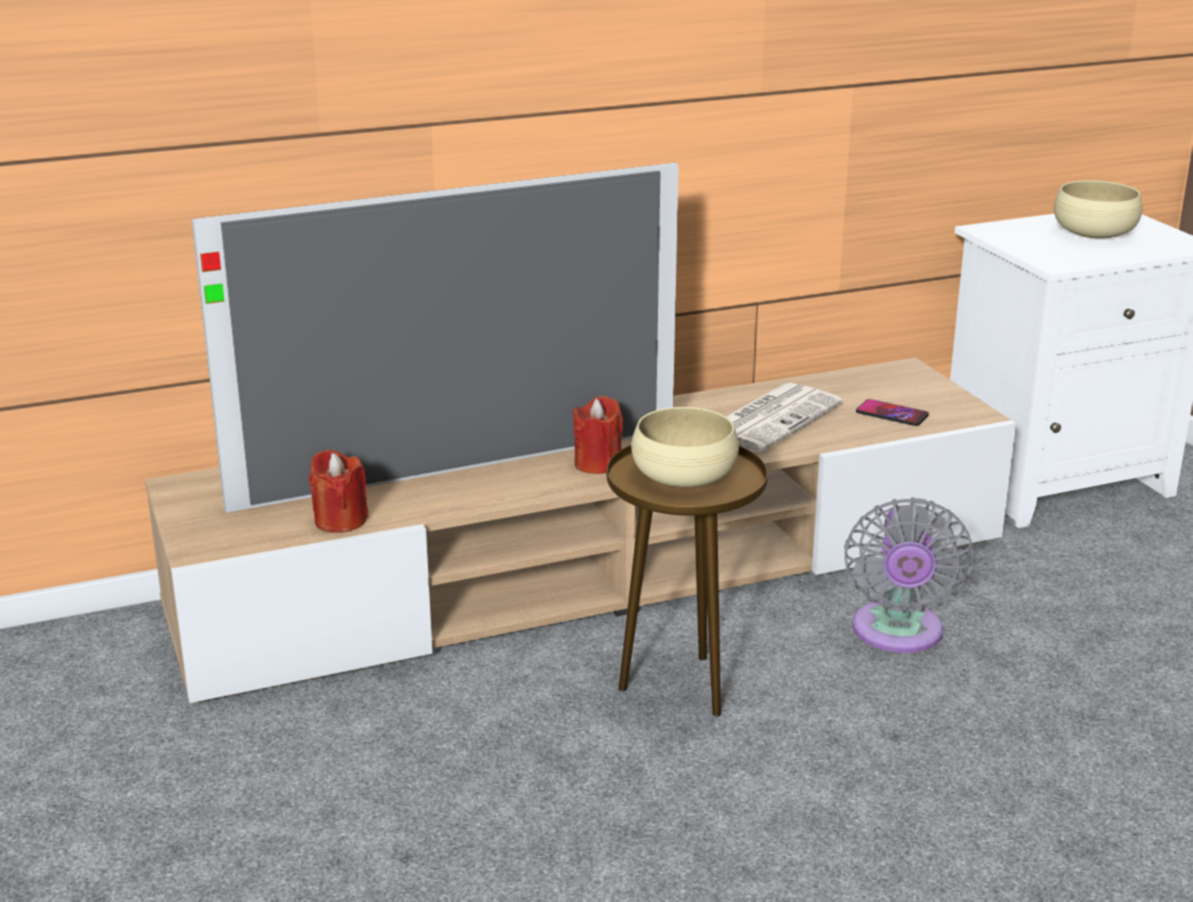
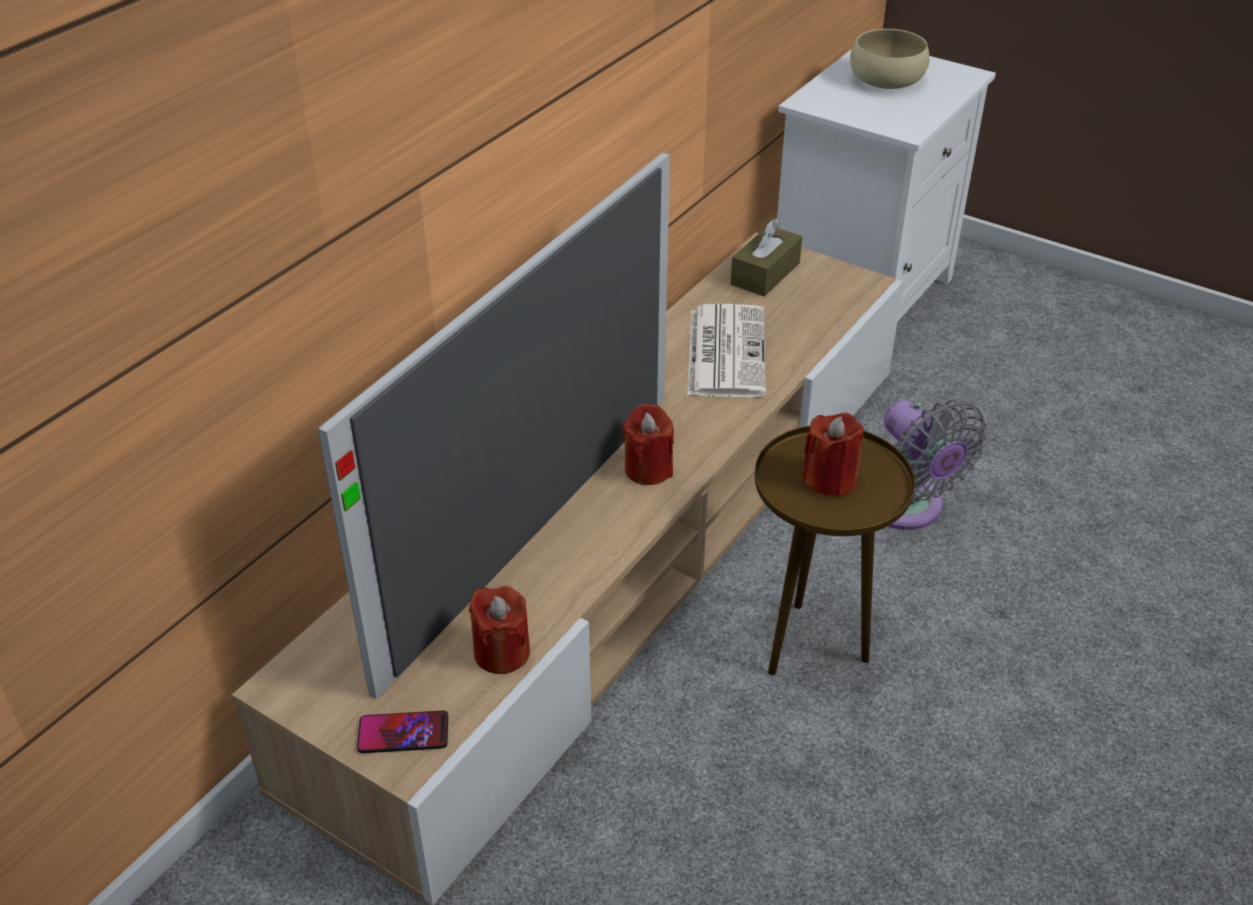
camera: 35 degrees left, 15 degrees up
beige bowl [631,407,739,487] -> red candle [802,413,864,497]
phone [856,399,929,426] -> phone moved to [357,711,448,753]
none -> brown tissue box [731,218,802,296]

